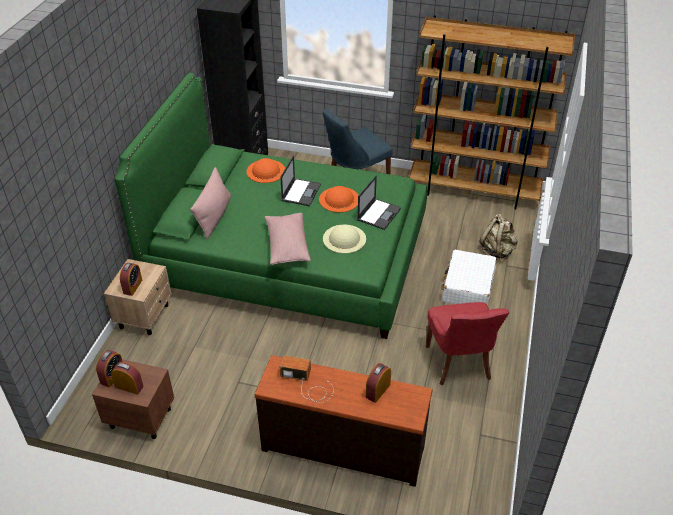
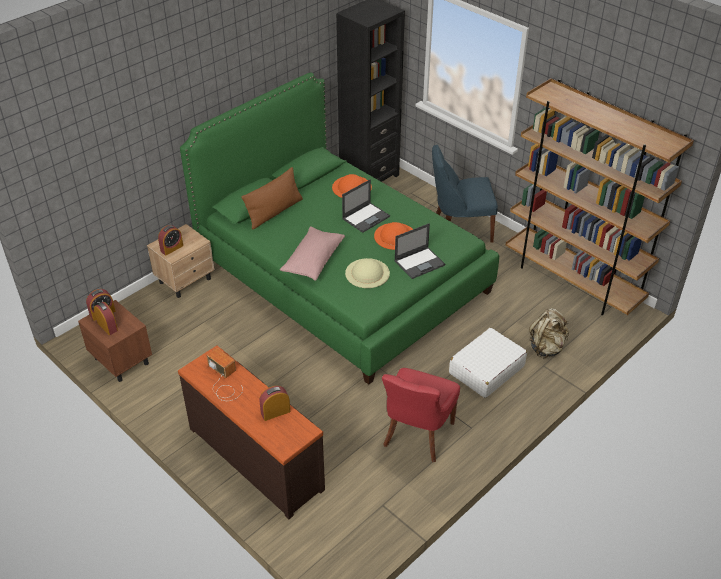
camera: 30 degrees right, 0 degrees up
pink pillow [190,167,231,239] -> brown pillow [241,167,303,230]

